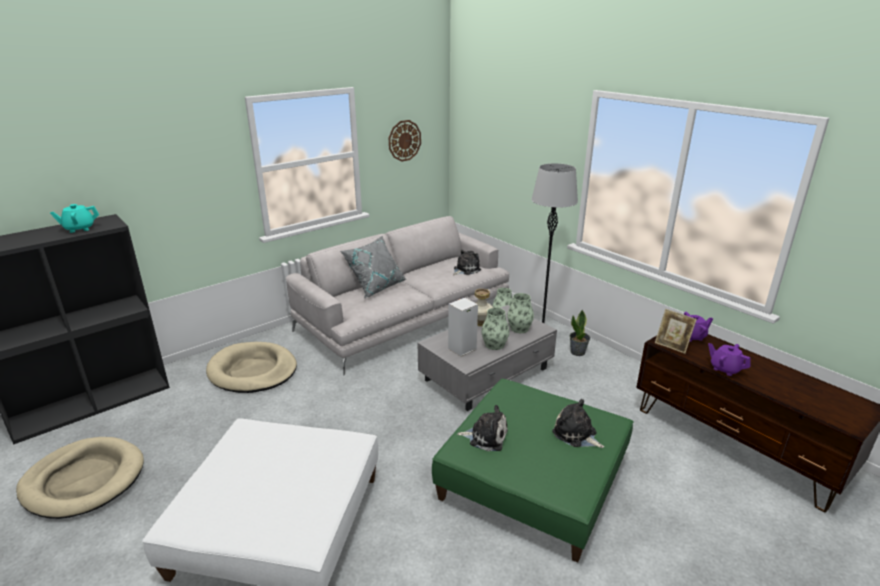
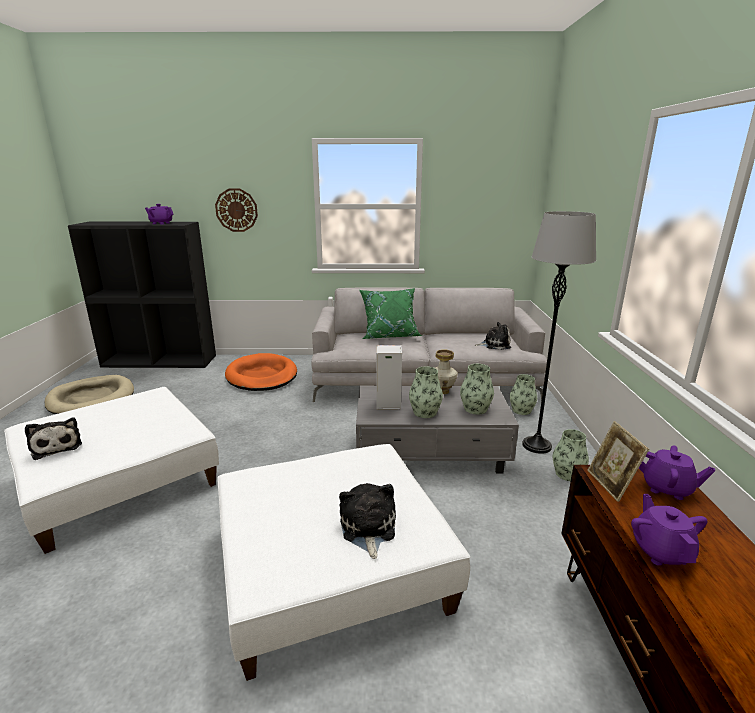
camera: 40 degrees right, 5 degrees down
turquoise teapot [50,204,99,233] -> purple teapot [145,204,174,224]
beige dog bed [206,342,297,393] -> orange dog bed [225,353,297,391]
grey pillow [340,236,406,299] -> green pillow [360,288,422,339]
wall clock [389,120,421,162] -> wall clock moved to [215,189,258,232]
green ottoman [432,379,634,563] -> white ottoman [218,444,470,681]
plush toy [457,405,508,451] -> plush toy moved to [25,417,82,460]
potted plant [570,309,590,356] -> vase [553,429,589,481]

